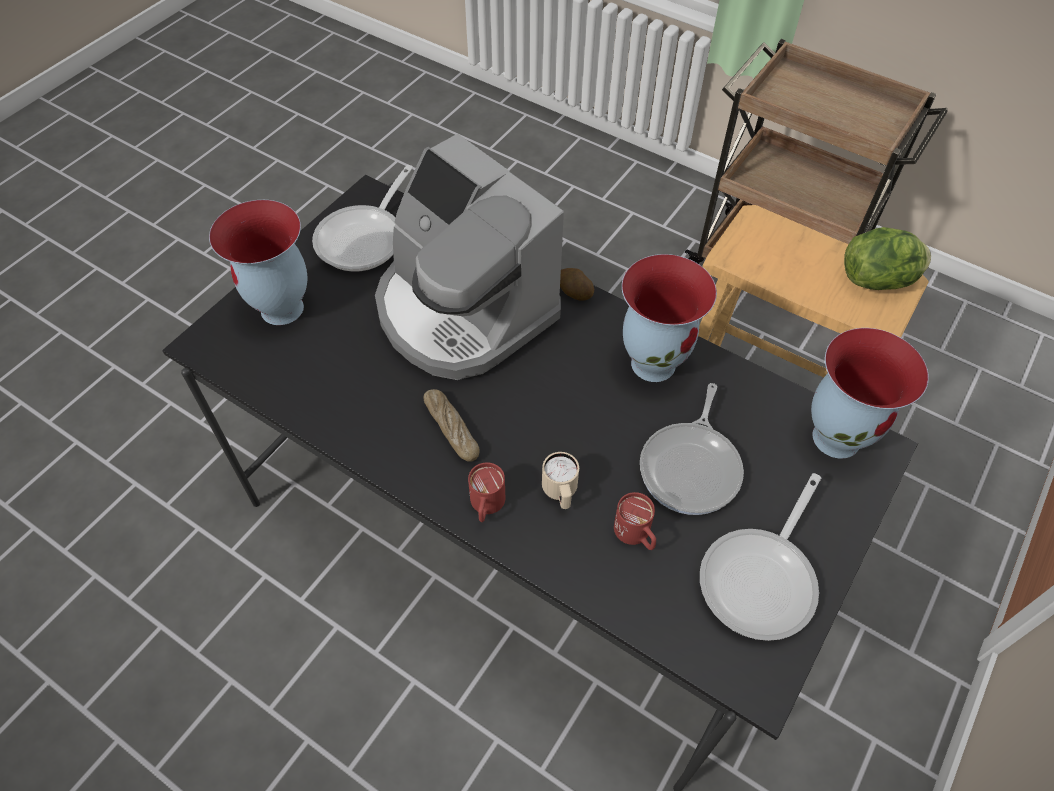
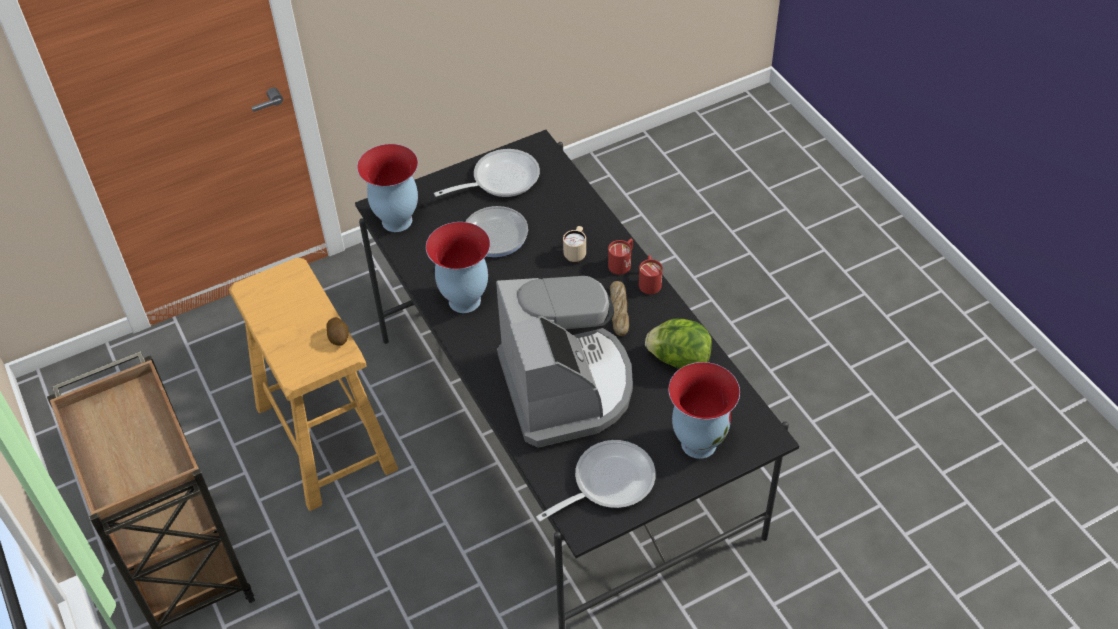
camera: 150 degrees left, 5 degrees down
potato [560,268,594,301] -> potato moved to [326,317,349,346]
red mug [614,492,656,550] -> red mug moved to [639,255,663,294]
lettuce [844,227,931,290] -> lettuce moved to [645,318,712,369]

